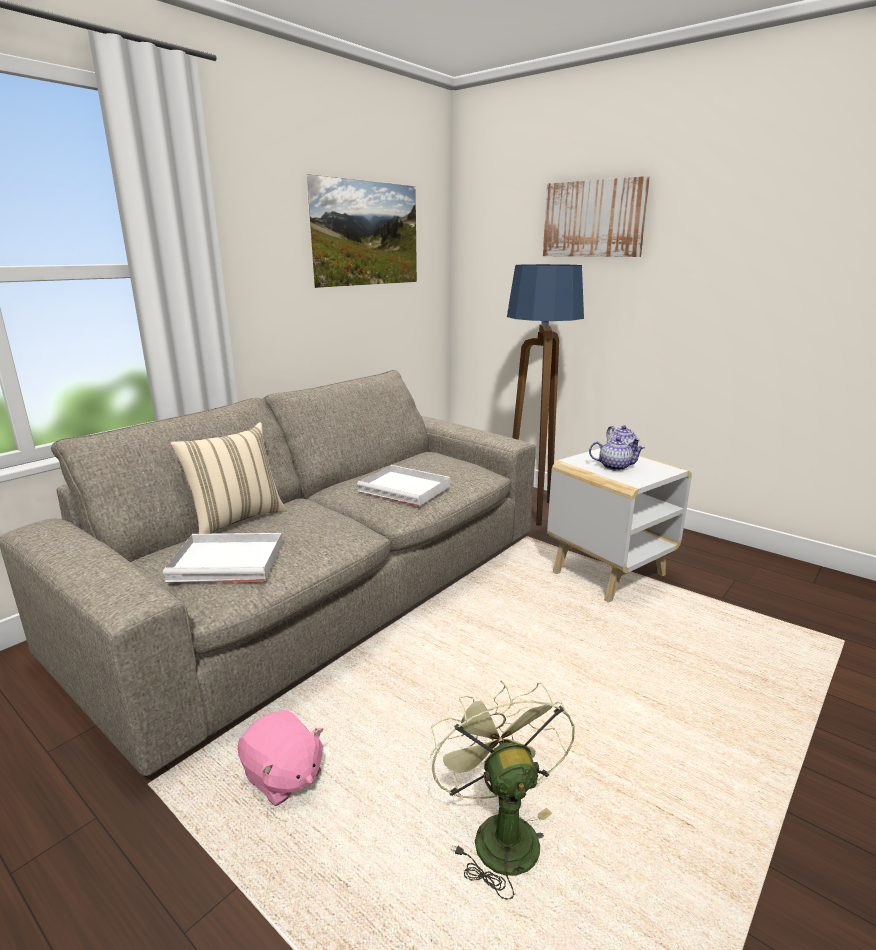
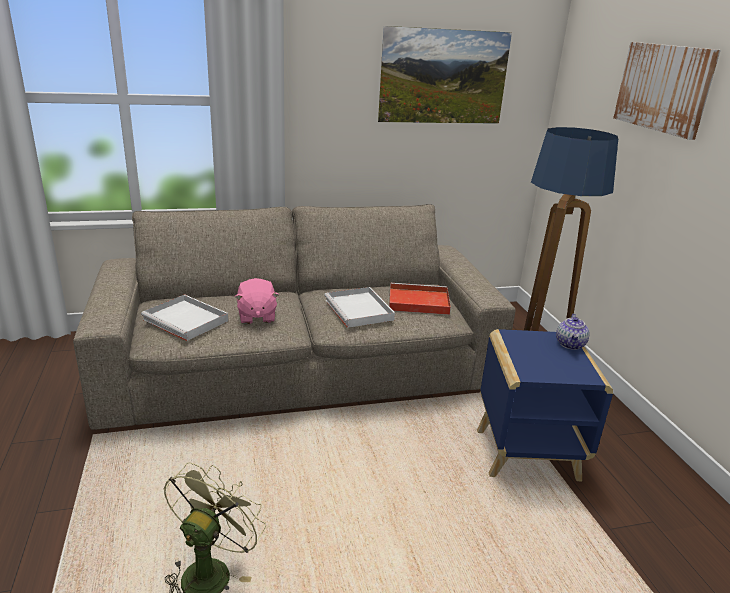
camera: 35 degrees right, 5 degrees up
beige pillow [170,422,287,534] -> none
pink plush toy [238,710,324,806] -> pink plush toy moved to [235,278,279,324]
white side table [547,448,692,603] -> blue side table [477,329,613,481]
teapot [589,437,645,471] -> none
none -> red tray [389,283,451,315]

